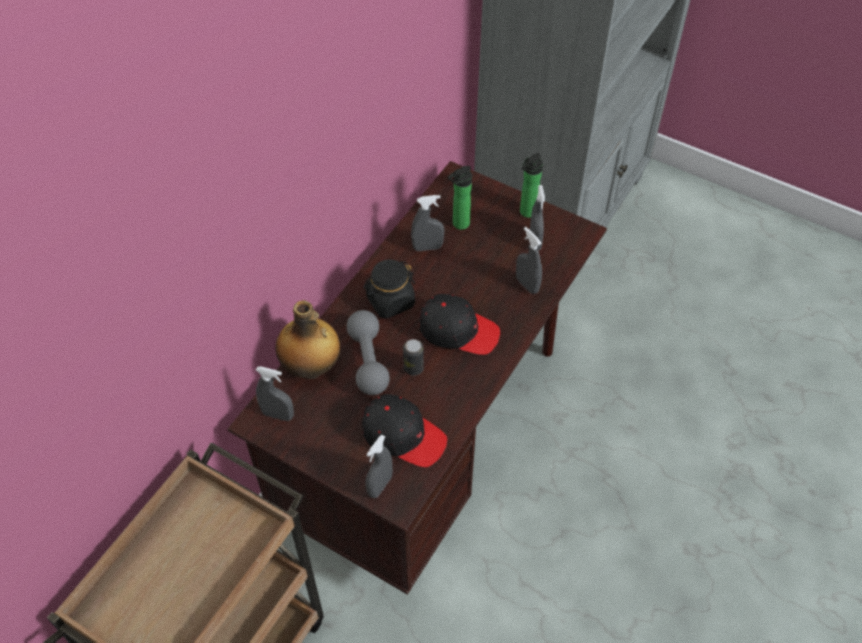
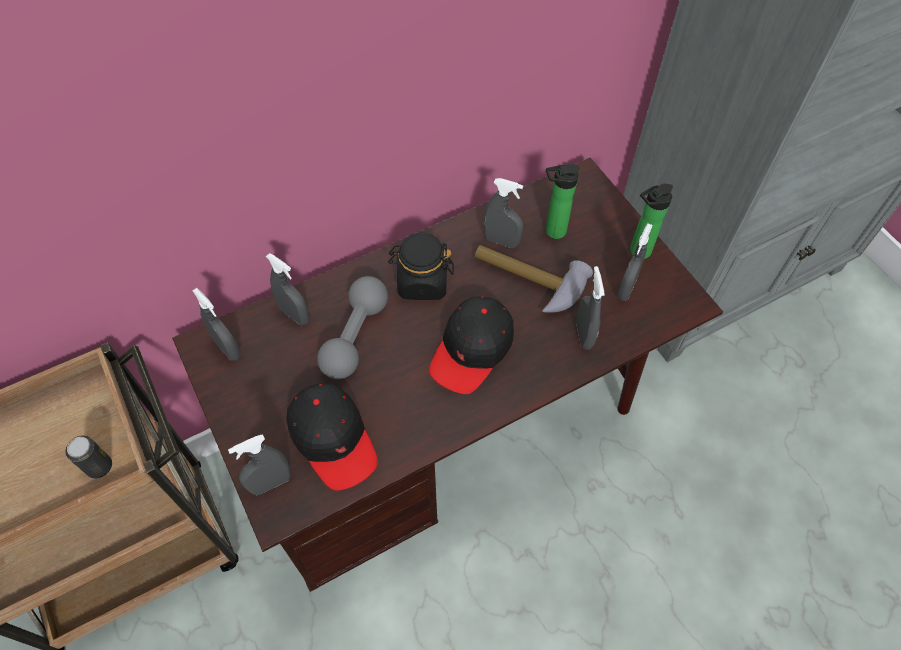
camera: 30 degrees right, 5 degrees up
bottle [275,300,340,379] -> grey spray bottle [266,253,309,325]
can [403,339,424,376] -> can moved to [65,435,112,479]
black cap [420,294,500,355] -> black cap turned 75 degrees clockwise [429,296,514,394]
none -> hammer [475,245,593,313]

